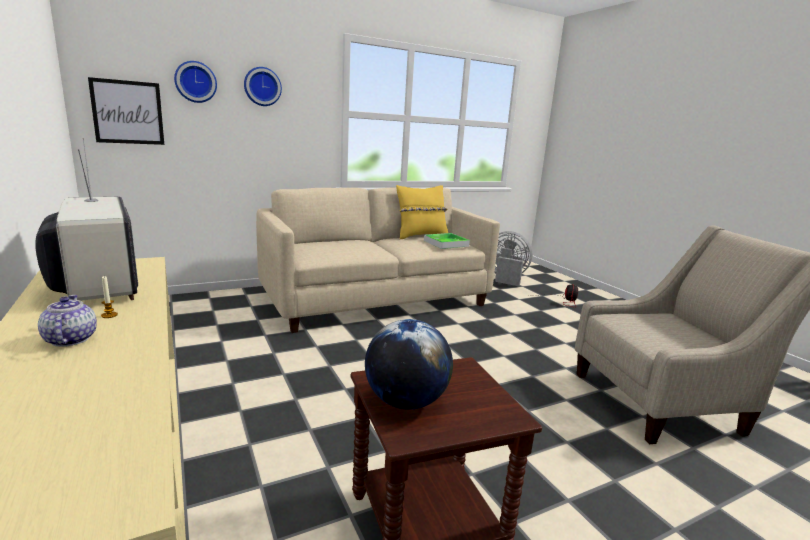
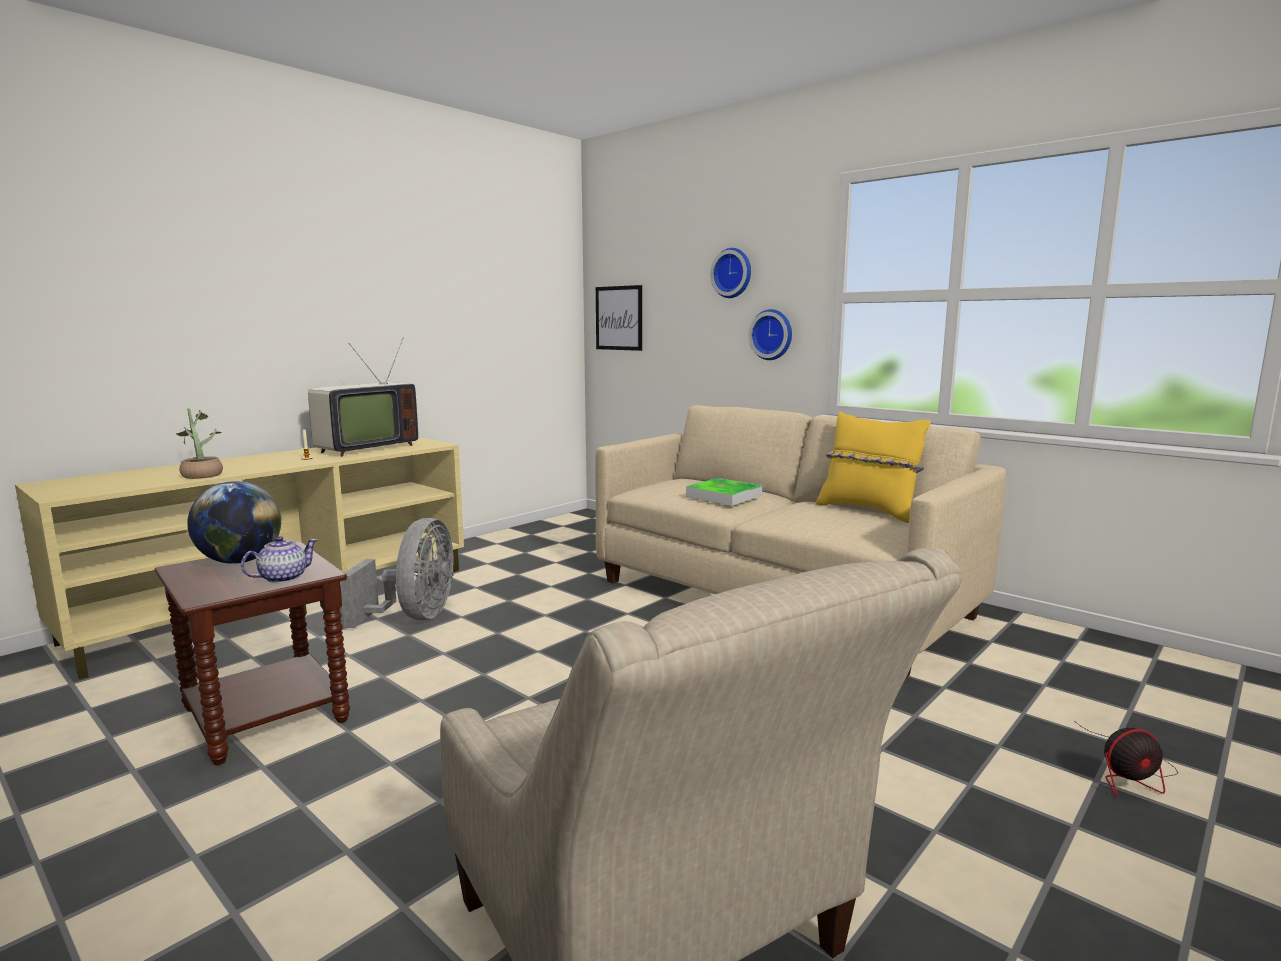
camera: 70 degrees right, 5 degrees down
teapot [38,295,97,347] -> teapot moved to [241,536,318,583]
wall clock [174,61,217,103] -> wall clock moved to [748,309,792,360]
tray [424,233,470,249] -> tray moved to [686,478,762,506]
grey fan [495,231,532,286] -> grey fan moved to [340,518,454,628]
none -> potted plant [177,408,223,479]

